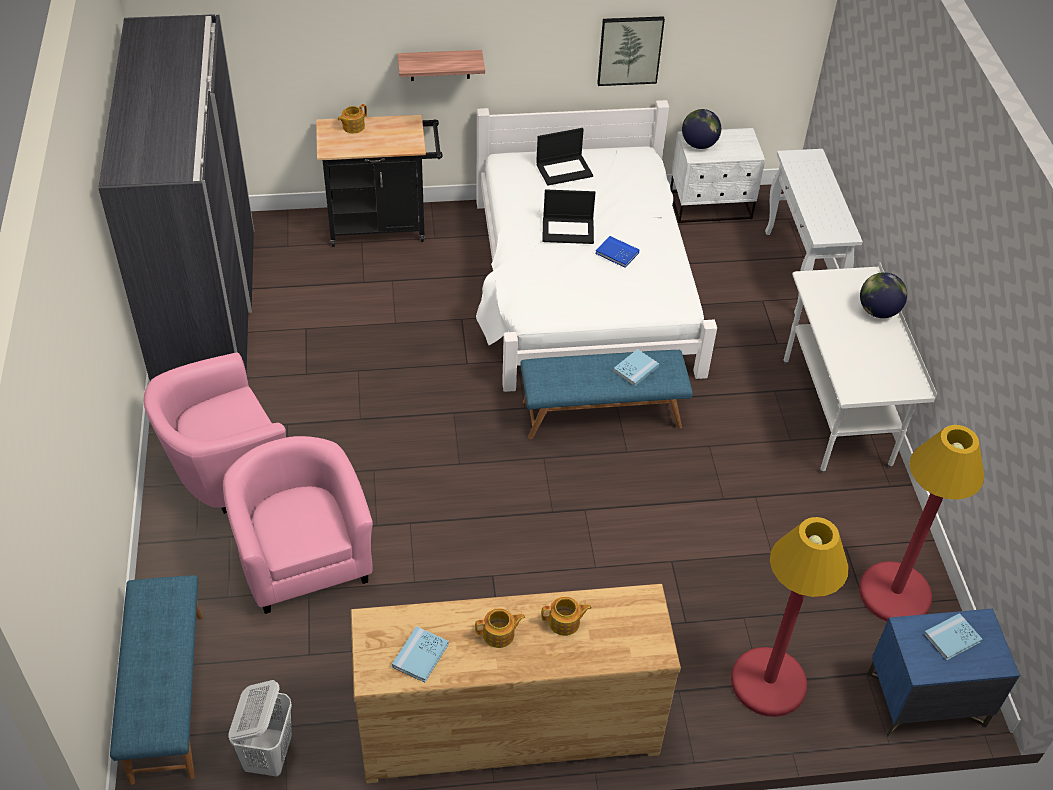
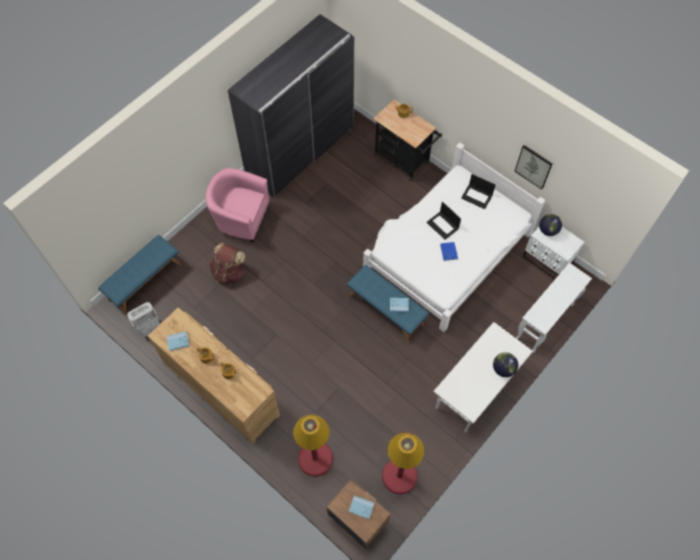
camera: 50 degrees right, 15 degrees up
pink armchair [223,436,373,614] -> brown backpack [210,243,245,285]
shelf [398,50,485,81] -> none
blue nightstand [867,609,1020,737] -> brown nightstand [327,479,391,550]

